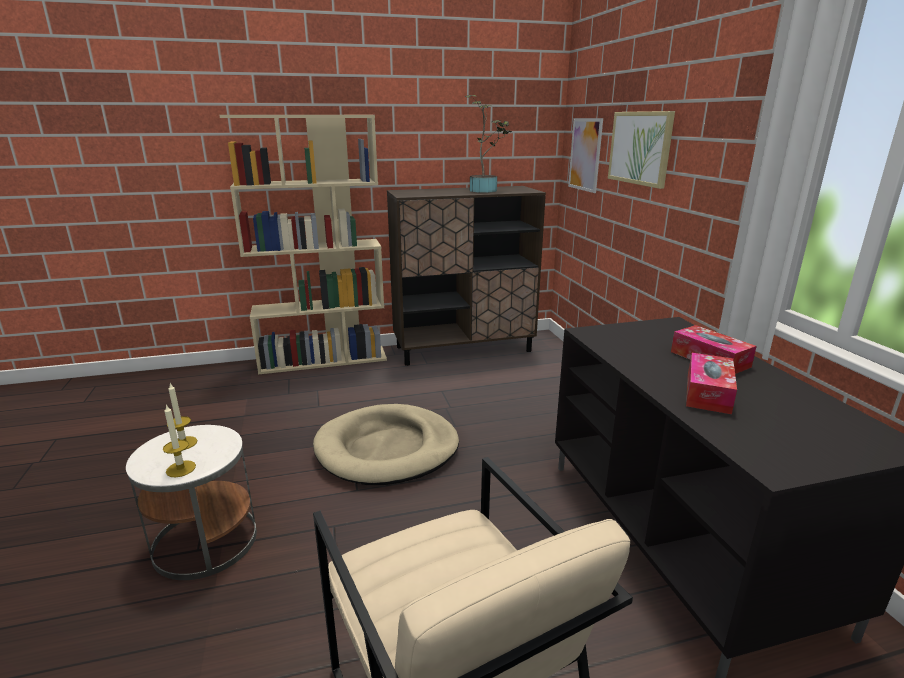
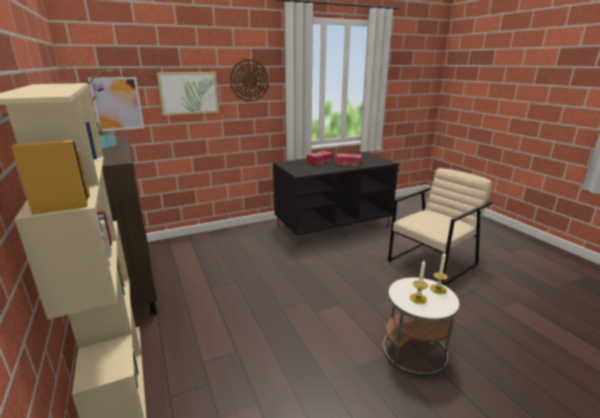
camera: 100 degrees left, 0 degrees up
beige dog bed [313,404,459,485] -> none
none -> wall clock [230,60,268,102]

